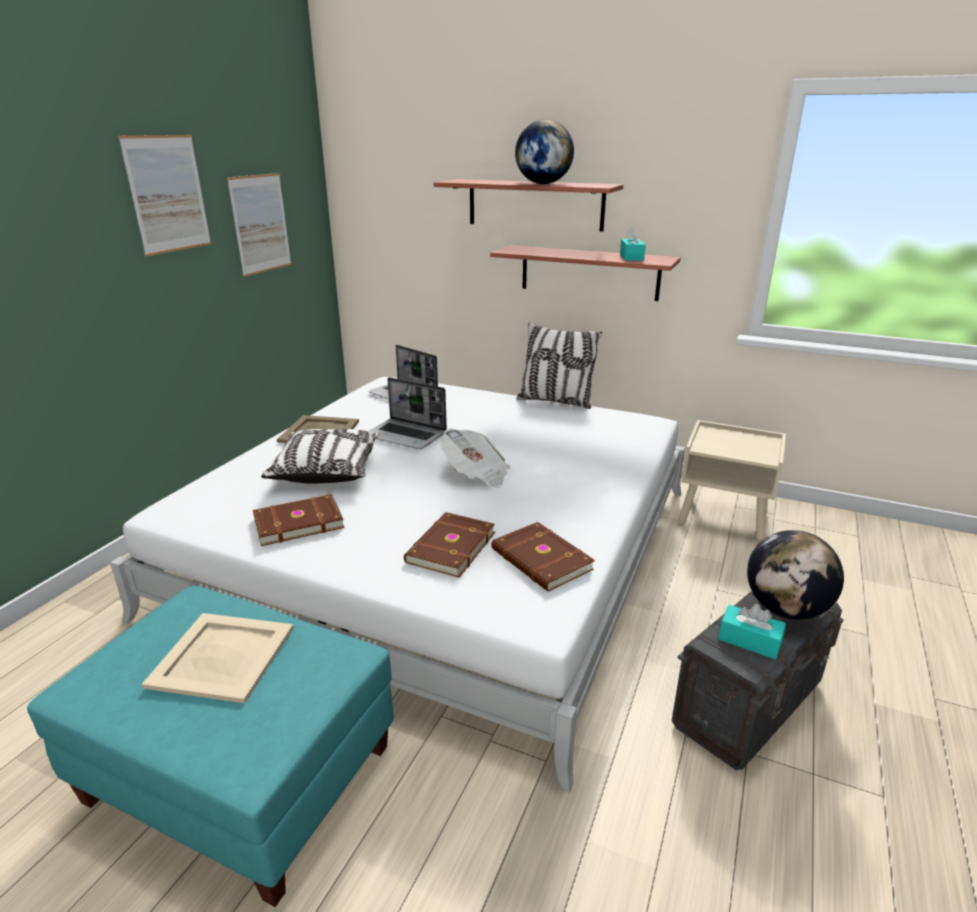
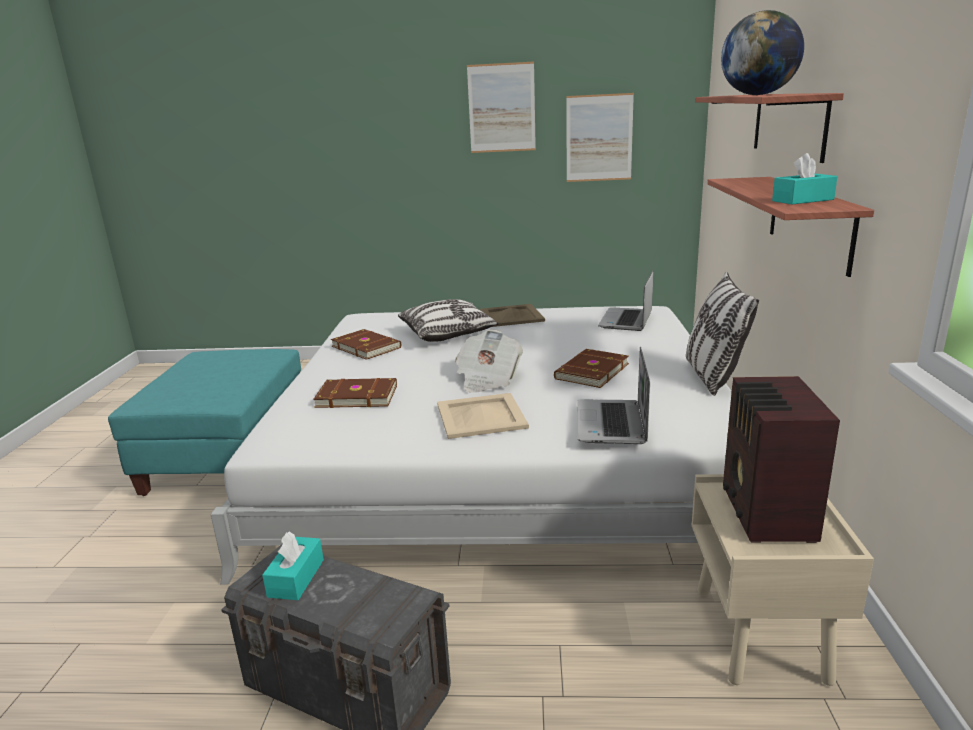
camera: 70 degrees right, 5 degrees down
beige tray [142,613,294,703] -> beige tray moved to [437,393,529,439]
laptop [368,377,447,449] -> laptop moved to [578,347,650,444]
brown book [491,522,595,592] -> brown book moved to [554,349,629,388]
globe [747,530,844,620] -> none
none -> radio [723,376,840,543]

